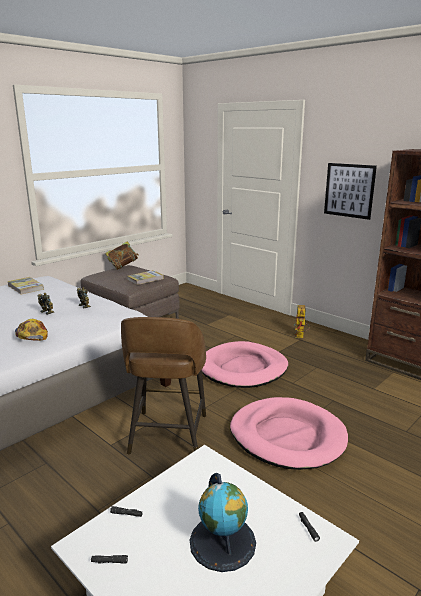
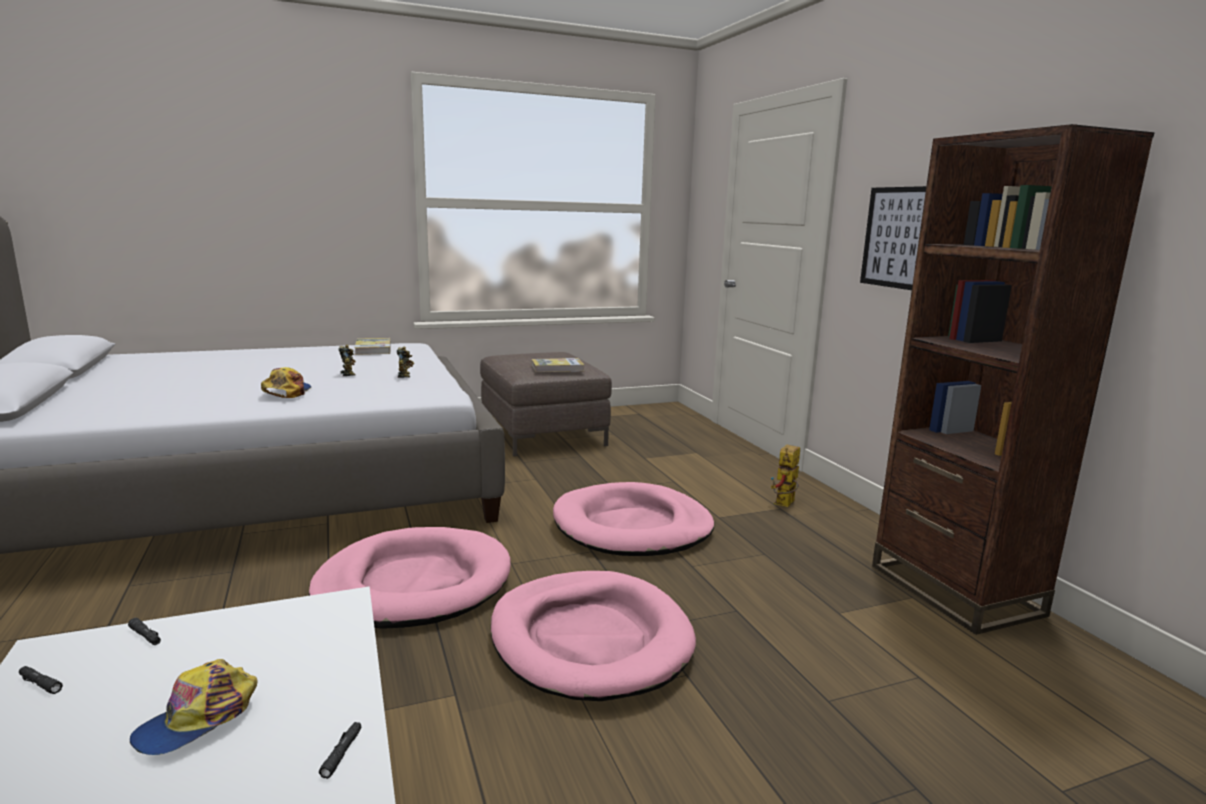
camera: 25 degrees right, 5 degrees down
book [105,241,138,270] -> none
brown stool [121,317,206,455] -> pink dog bed [309,527,511,629]
globe [190,473,256,572] -> cap [130,659,258,755]

